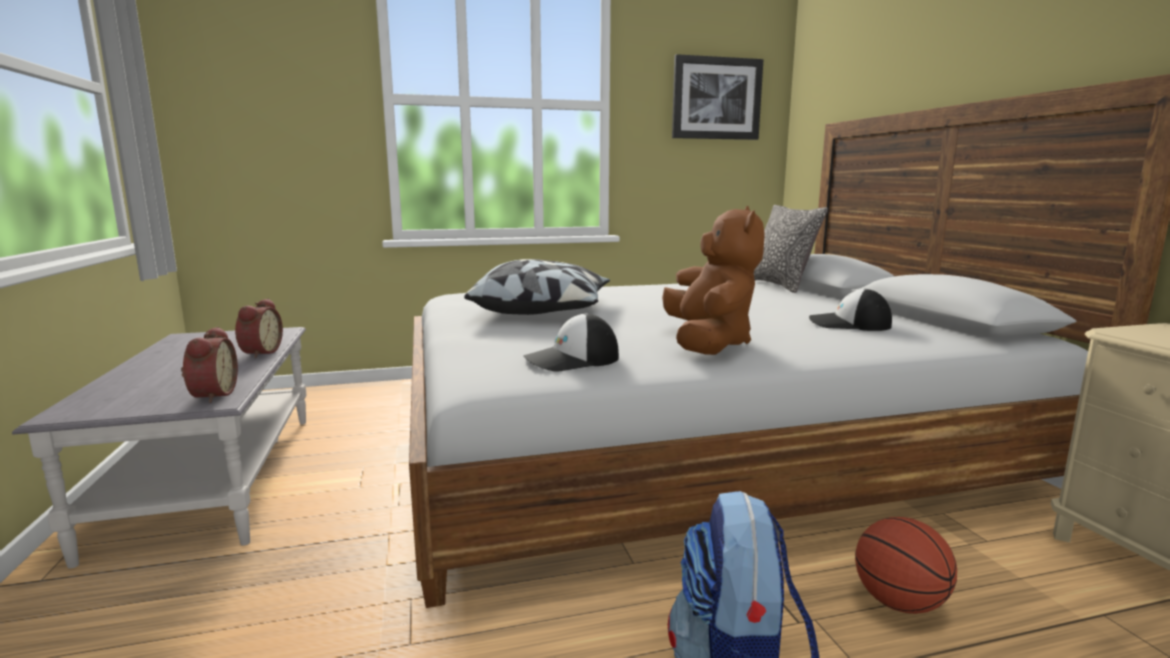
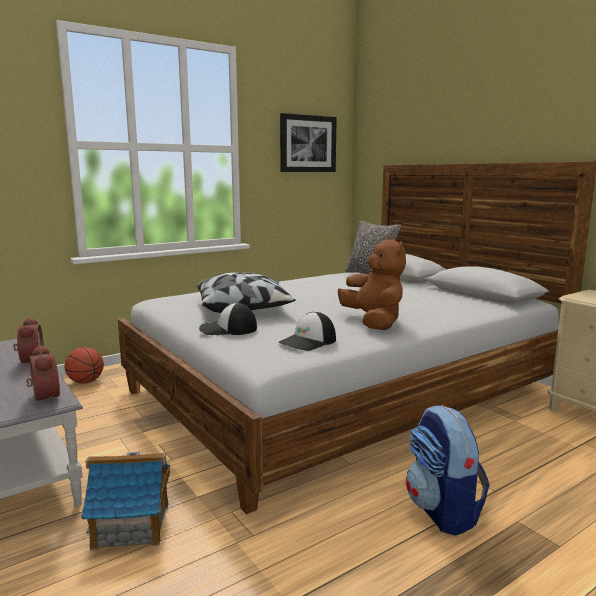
camera: 20 degrees left, 0 degrees up
cap [809,289,892,331] -> cap moved to [199,303,257,335]
basketball [855,517,957,614] -> basketball moved to [65,347,104,384]
none -> toy house [82,452,170,550]

